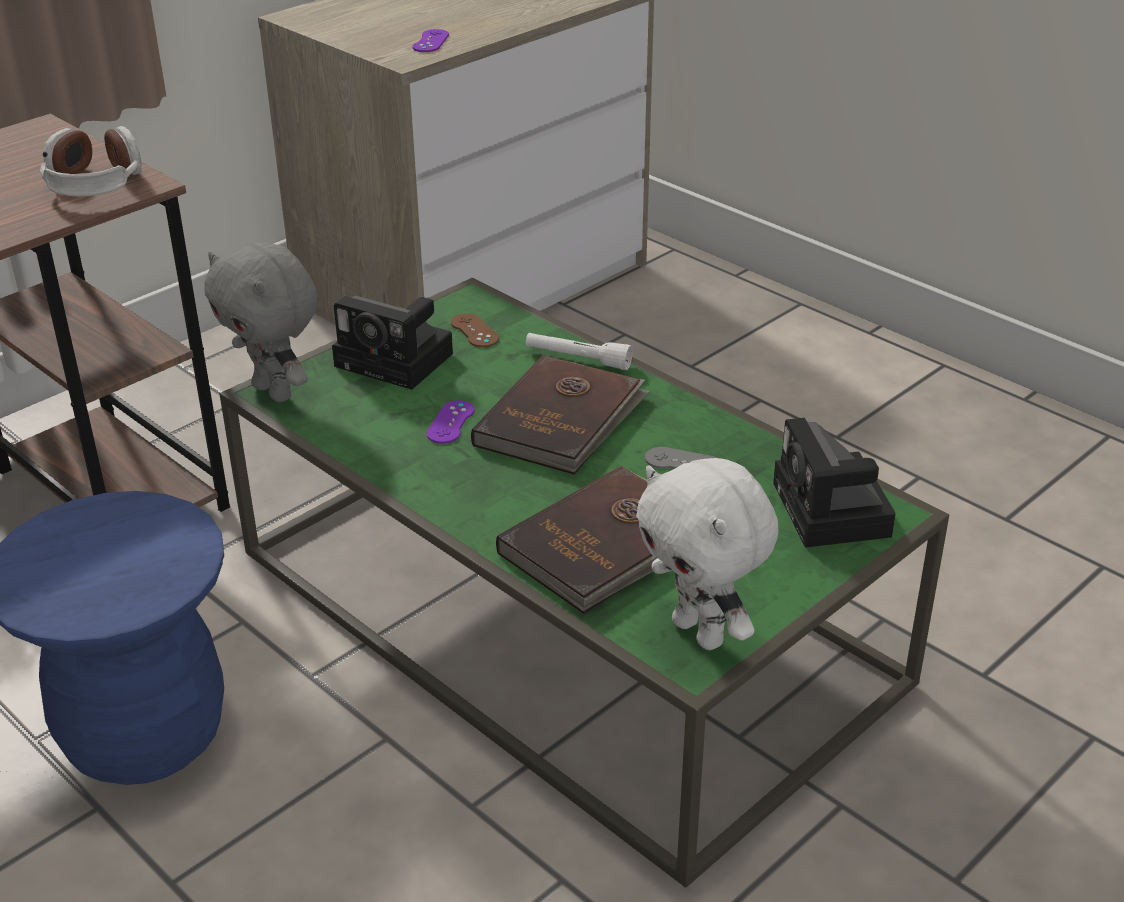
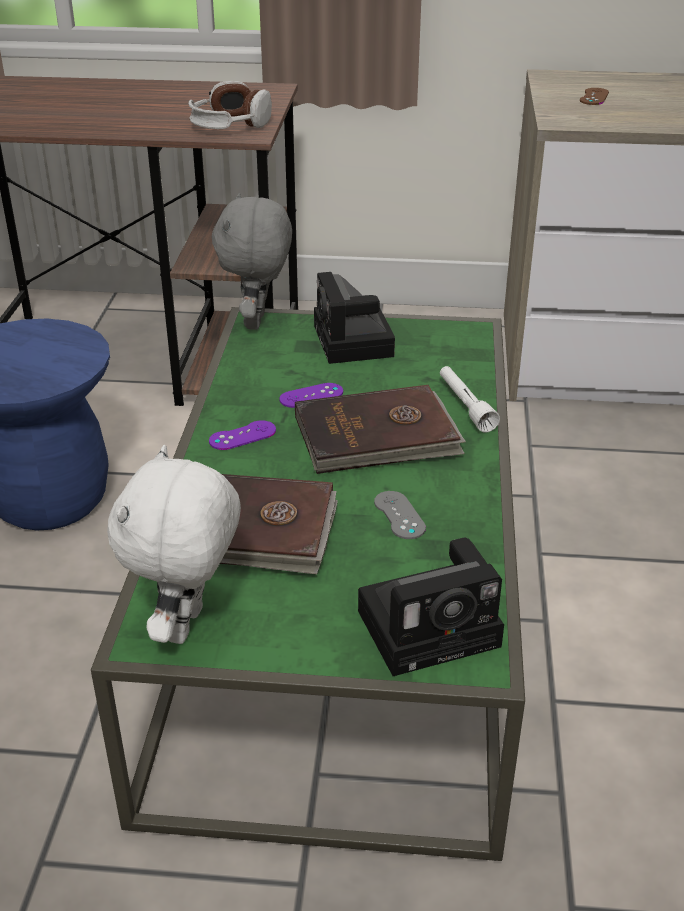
camera: 50 degrees right, 0 degrees up
purple game controller [412,29,449,52] -> purple game controller moved to [209,420,276,450]
brown game controller [451,313,499,347] -> brown game controller moved to [580,88,609,105]
camera [773,418,895,548] -> camera turned 150 degrees counterclockwise [358,537,504,676]

